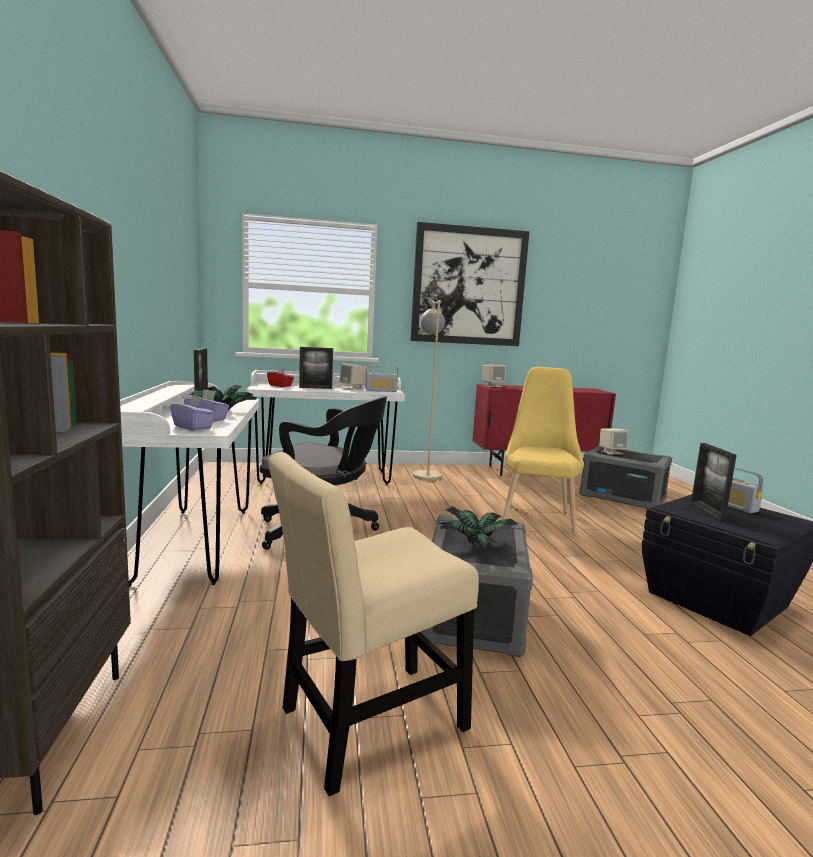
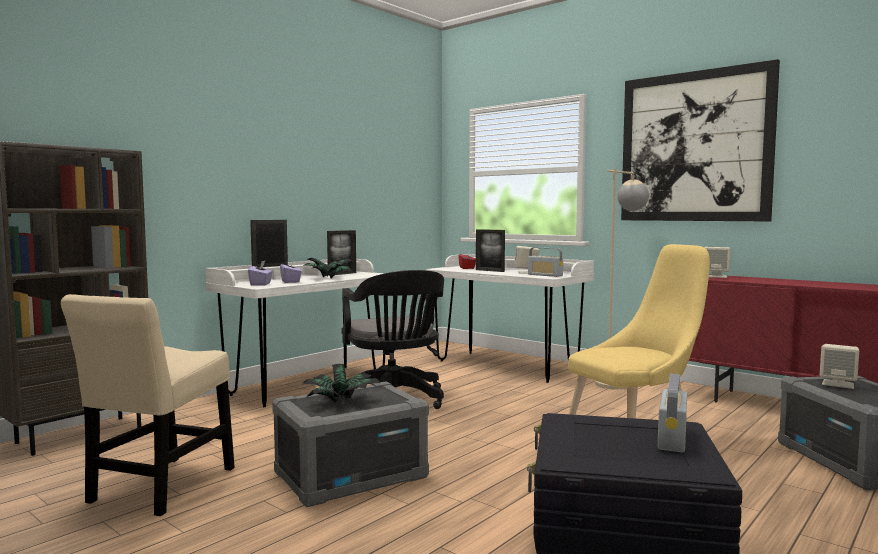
camera: 50 degrees right, 5 degrees down
beige chair [268,452,479,796] -> beige chair turned 90 degrees counterclockwise [61,294,235,516]
picture frame [691,443,737,520] -> picture frame moved to [250,220,288,267]

